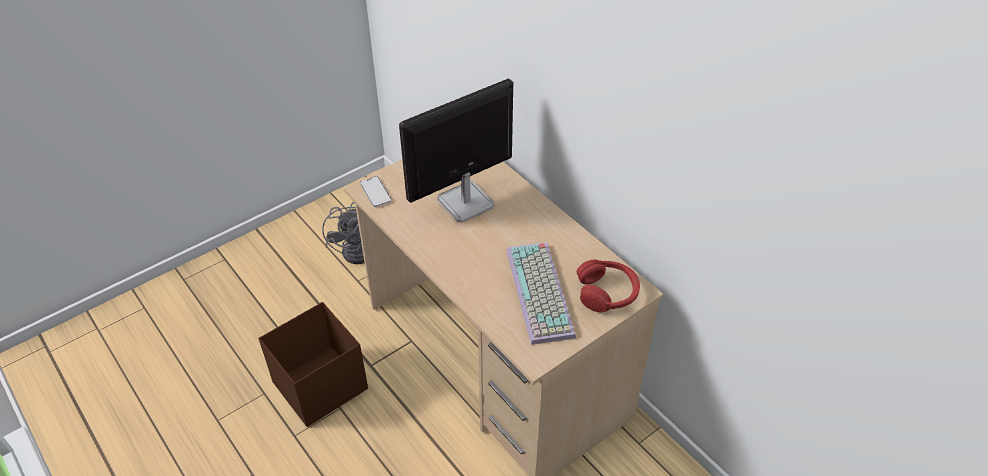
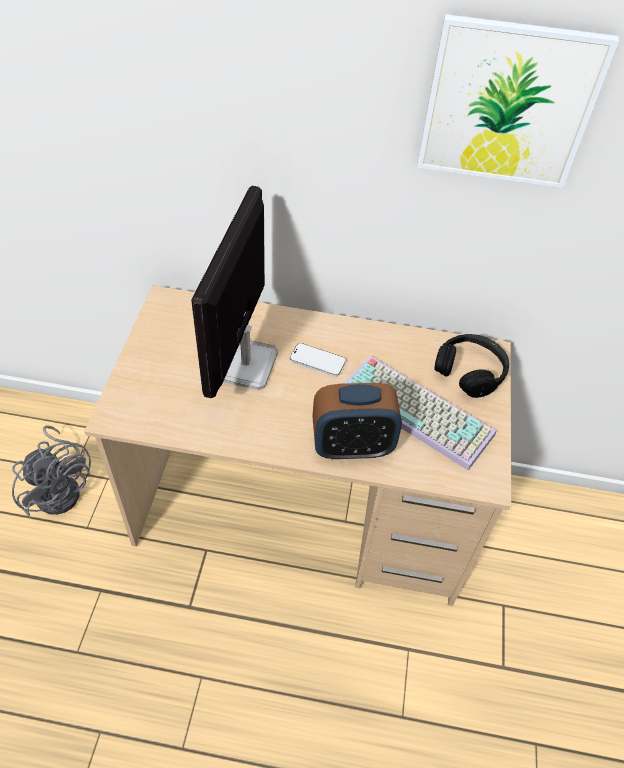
camera: 45 degrees left, 5 degrees up
brown storage box [259,302,368,427] -> none
phone [360,176,392,207] -> phone moved to [290,343,346,376]
red headphones [577,259,640,313] -> black headphones [435,334,509,398]
none -> alarm clock [312,383,402,459]
none -> picture [417,14,619,188]

